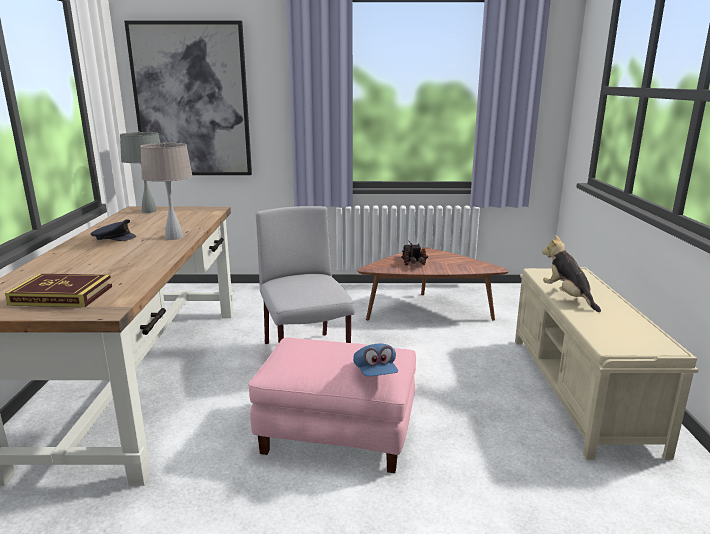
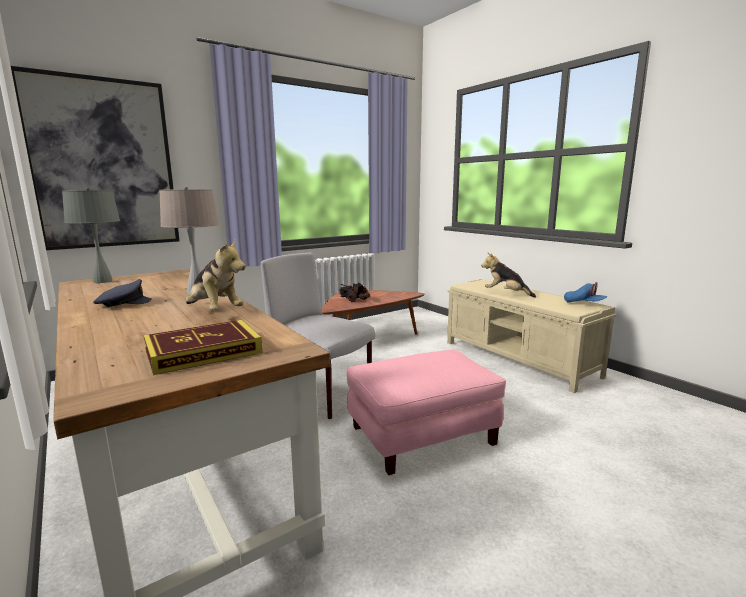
camera: 35 degrees left, 5 degrees down
blue cap [353,343,398,376] -> blue cap moved to [564,282,608,303]
none -> plush toy [186,240,245,310]

